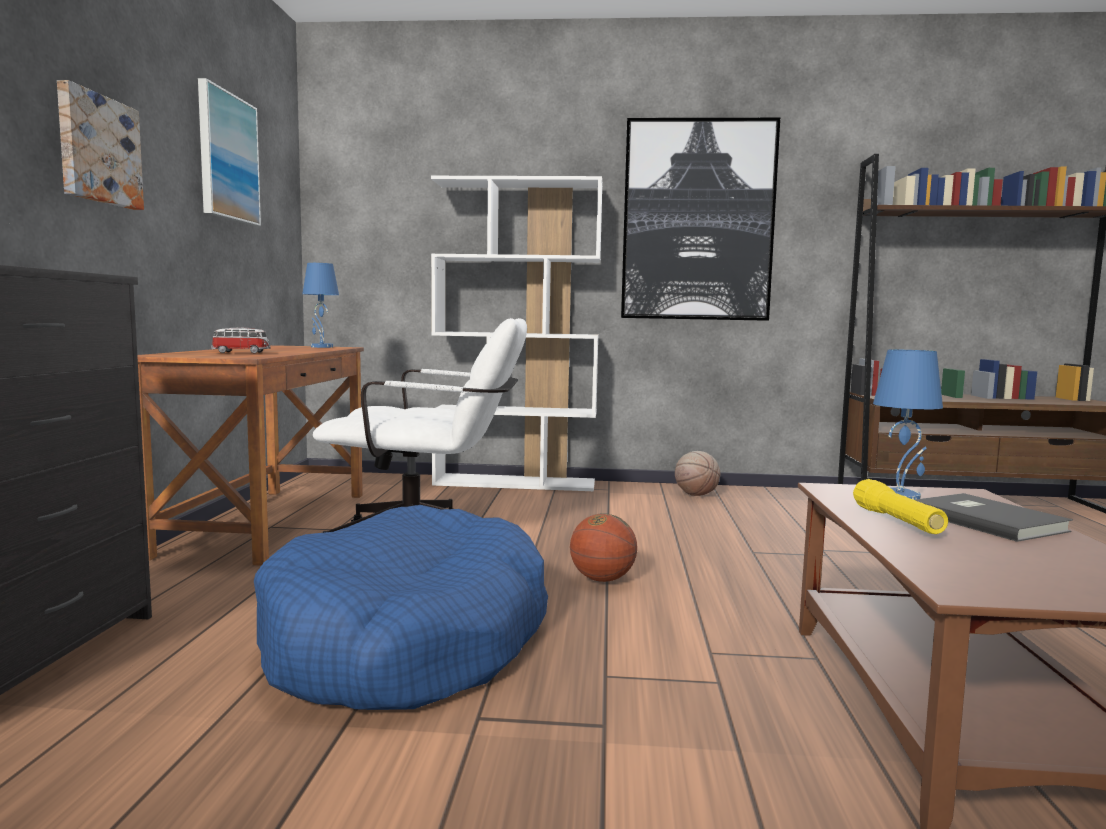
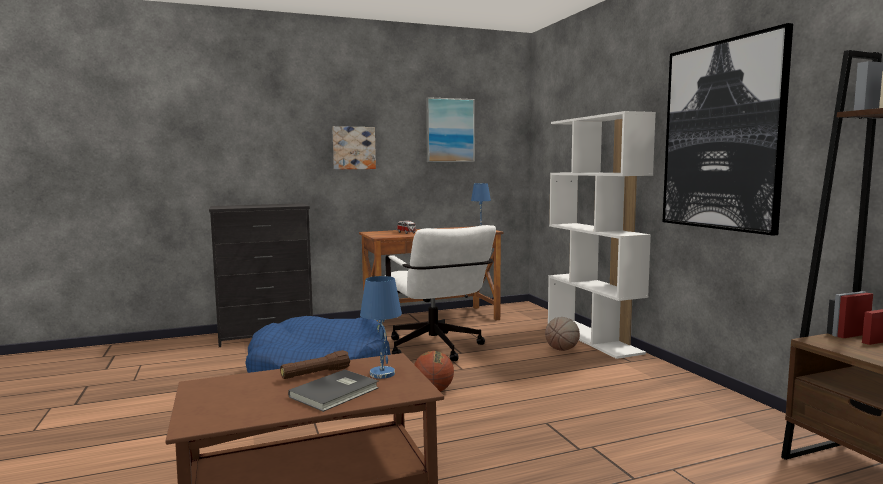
camera: 65 degrees right, 0 degrees up
basketball [675,451,721,496] -> basketball moved to [545,317,580,351]
yellow flashlight [853,479,948,534] -> brown flashlight [280,350,350,379]

